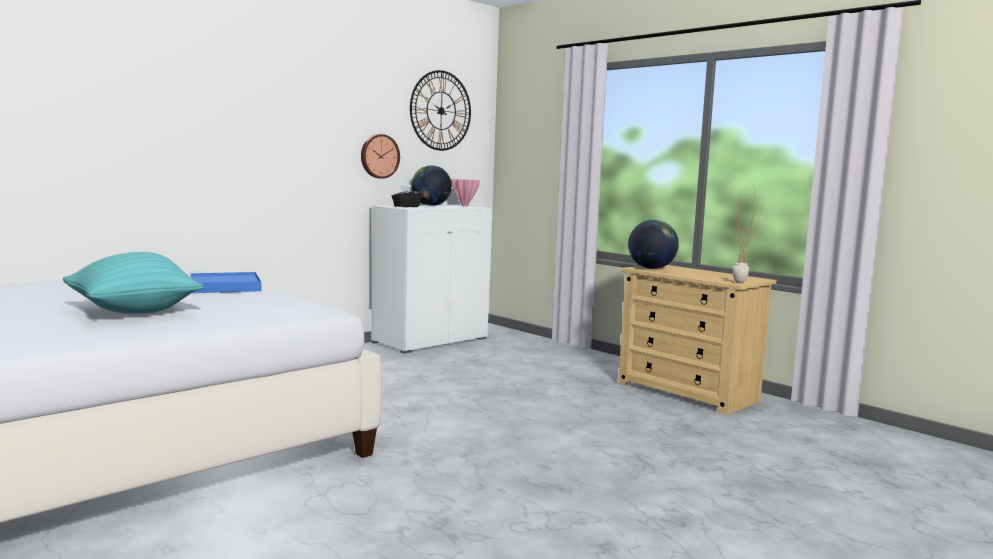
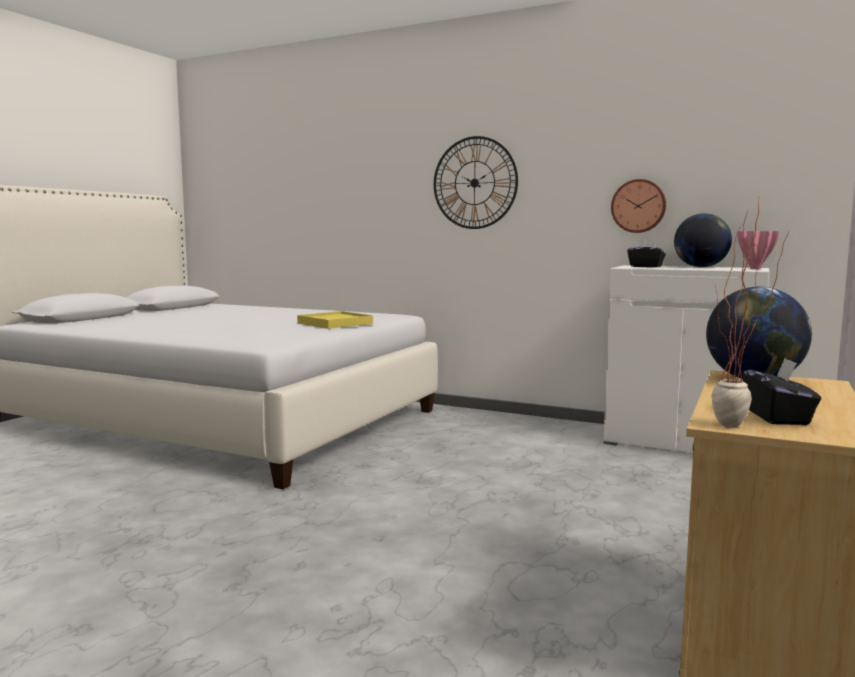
camera: 70 degrees right, 0 degrees up
turquoise pillow [63,252,204,314] -> none
blue tray [190,272,261,293] -> yellow tray [297,311,373,329]
wall clock [410,70,471,151] -> wall clock moved to [434,136,518,229]
none -> black tissue box [743,358,821,425]

